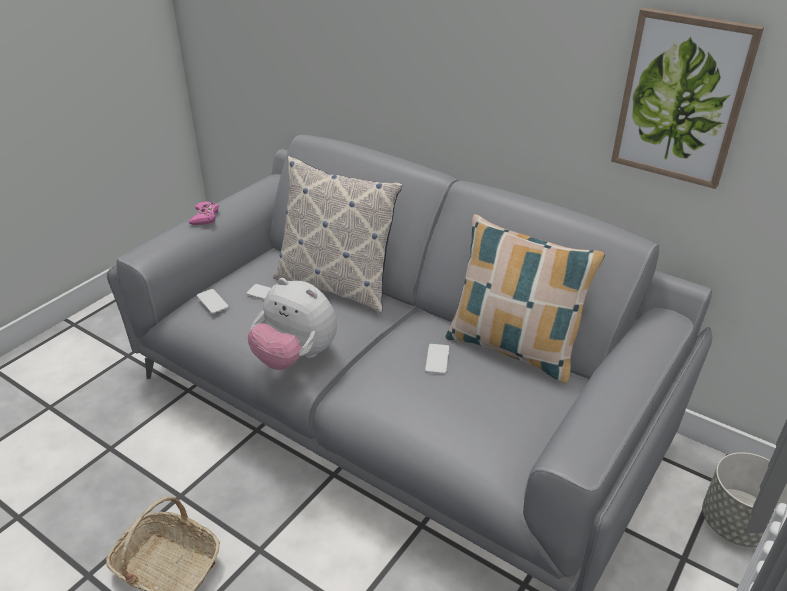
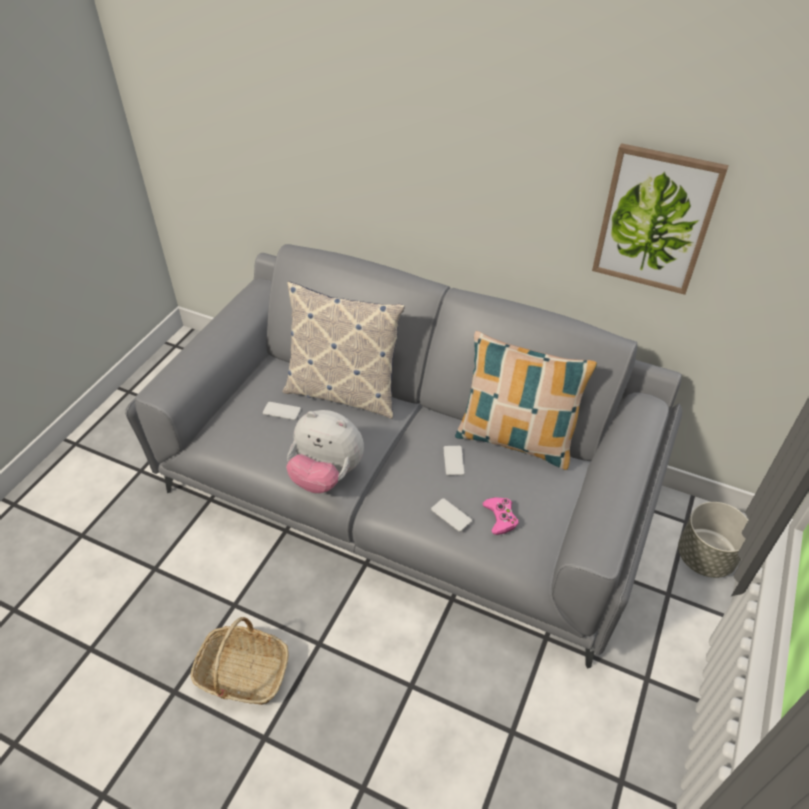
camera: 10 degrees left, 10 degrees up
pink game controller [188,201,219,225] -> pink game controller moved to [483,497,518,535]
phone [197,289,229,314] -> phone moved to [431,498,472,532]

